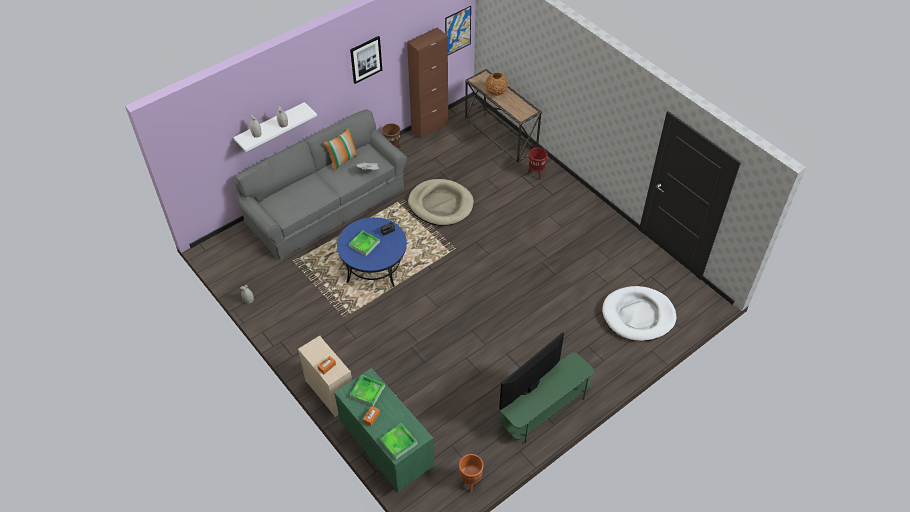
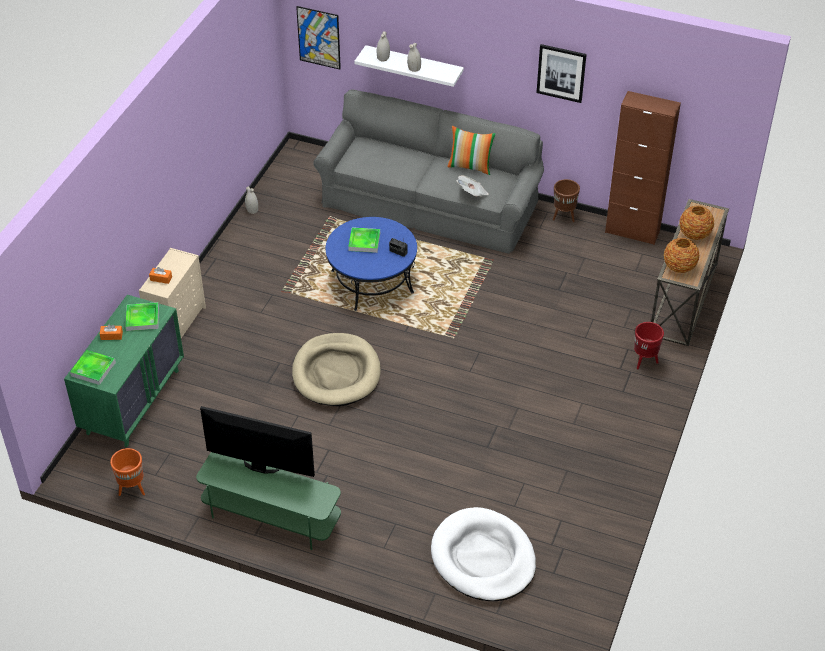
camera: 60 degrees right, 5 degrees down
beige dog bed [408,179,474,226] -> beige dog bed moved to [292,333,381,406]
picture [445,6,471,55] -> picture moved to [296,6,341,69]
none -> vase [664,238,699,273]

